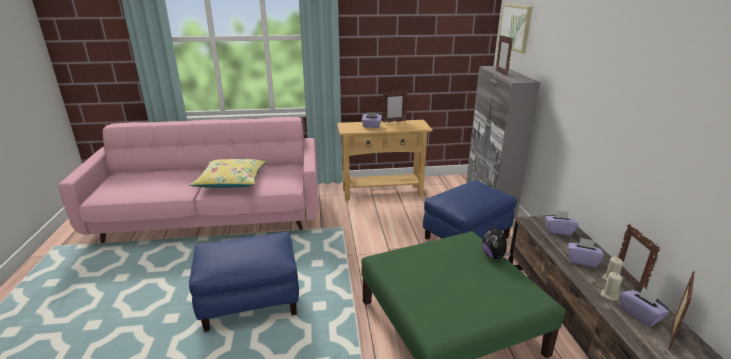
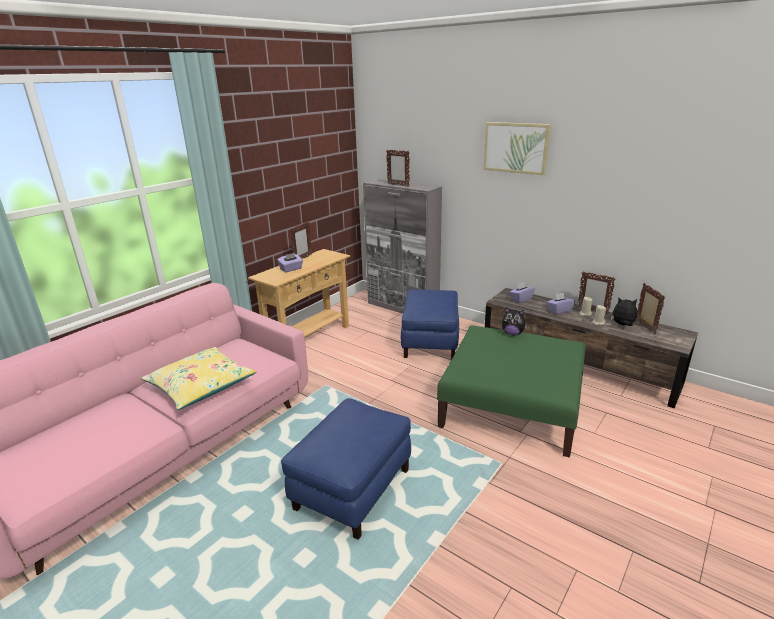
camera: 45 degrees left, 0 degrees up
picture [498,4,532,54] -> picture moved to [483,122,551,175]
purple tissue box [621,287,669,327] -> plush toy [611,298,637,326]

